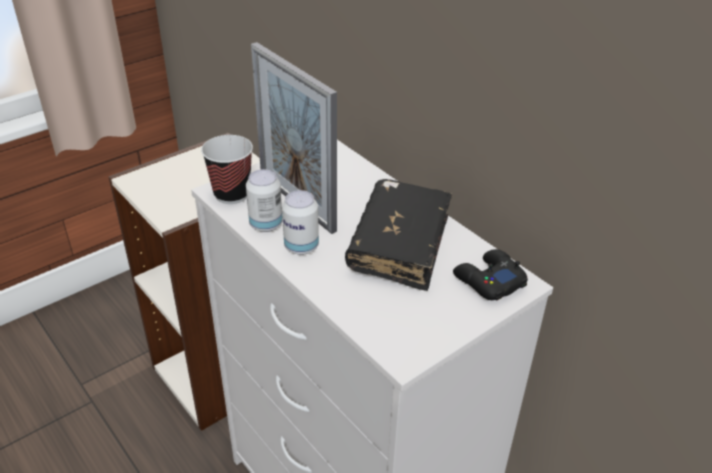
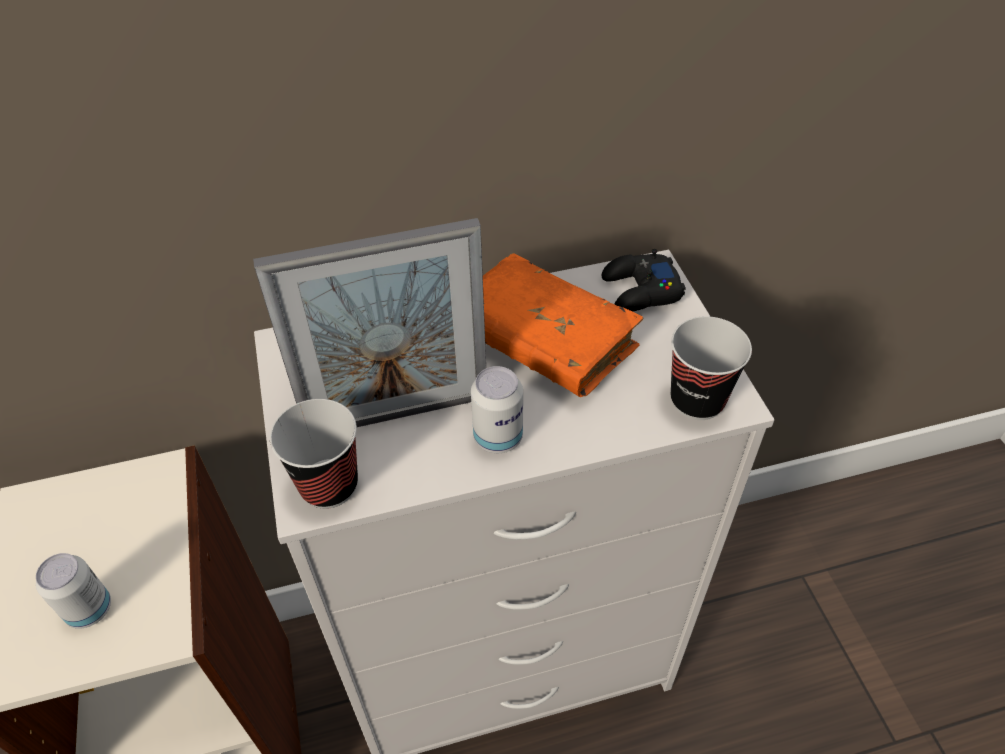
camera: 65 degrees left, 10 degrees up
can [246,169,283,232] -> can moved to [36,553,111,629]
black book [345,179,452,291] -> orange book [483,253,643,397]
none -> cup [671,316,752,420]

